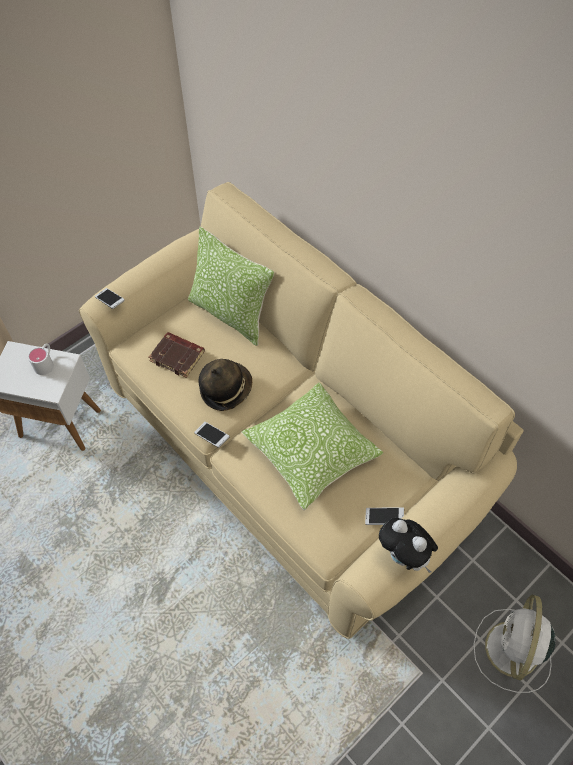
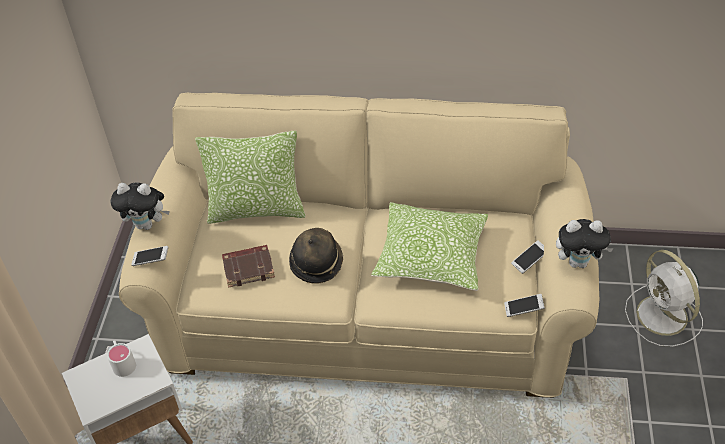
camera: 40 degrees left, 10 degrees down
phone [194,422,230,448] -> phone moved to [504,294,545,317]
none -> plush toy [111,183,170,230]

